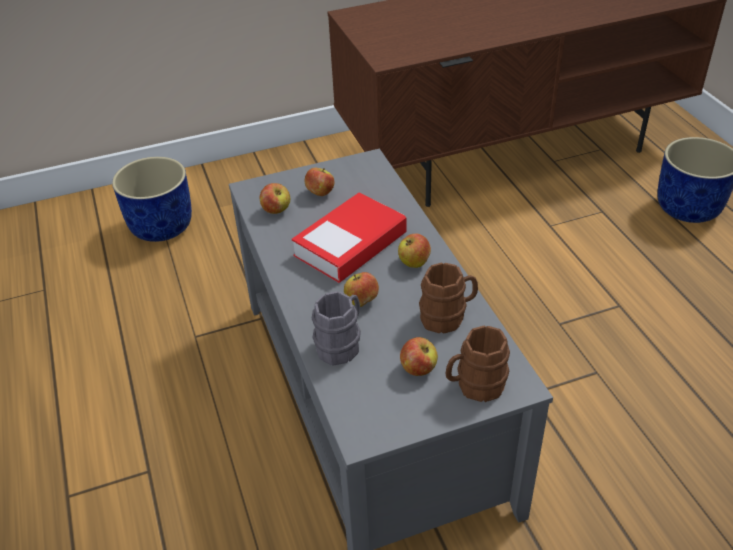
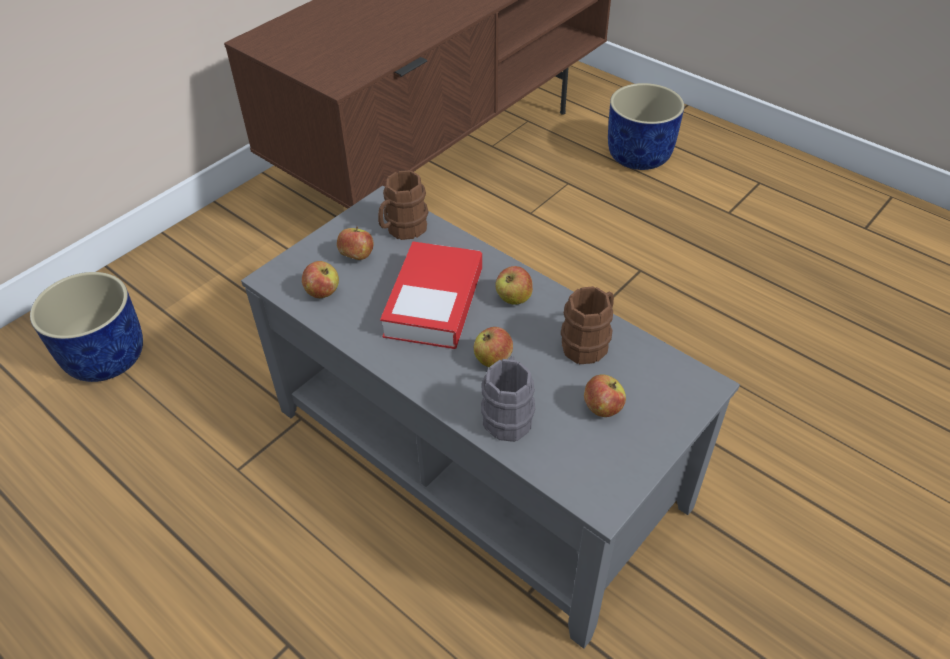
camera: 30 degrees left, 5 degrees up
brown mug [446,326,510,402] -> brown mug moved to [378,170,428,240]

